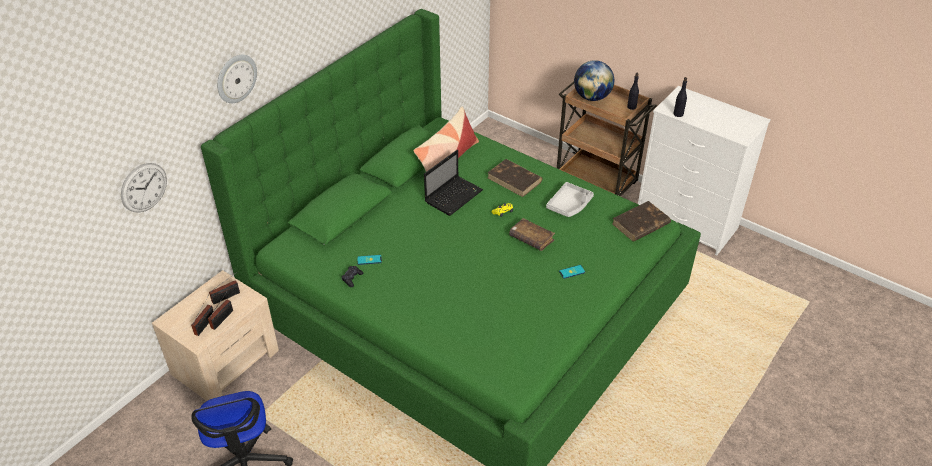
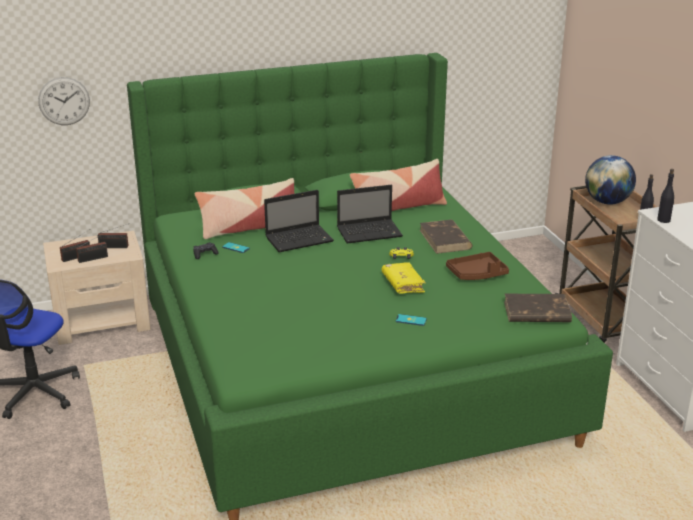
camera: 35 degrees right, 15 degrees down
wall clock [217,55,257,103] -> none
brown book [509,218,555,251] -> yellow book [382,262,426,294]
grey tray [546,182,594,217] -> brown tray [446,252,509,280]
none -> pillow [195,178,294,239]
none -> laptop [264,190,334,252]

